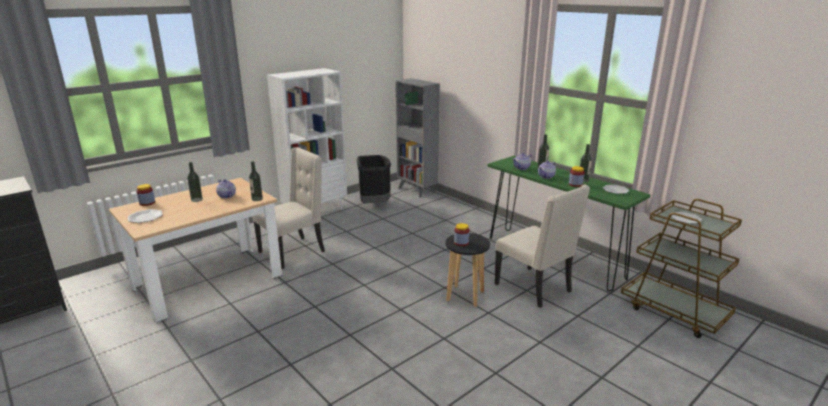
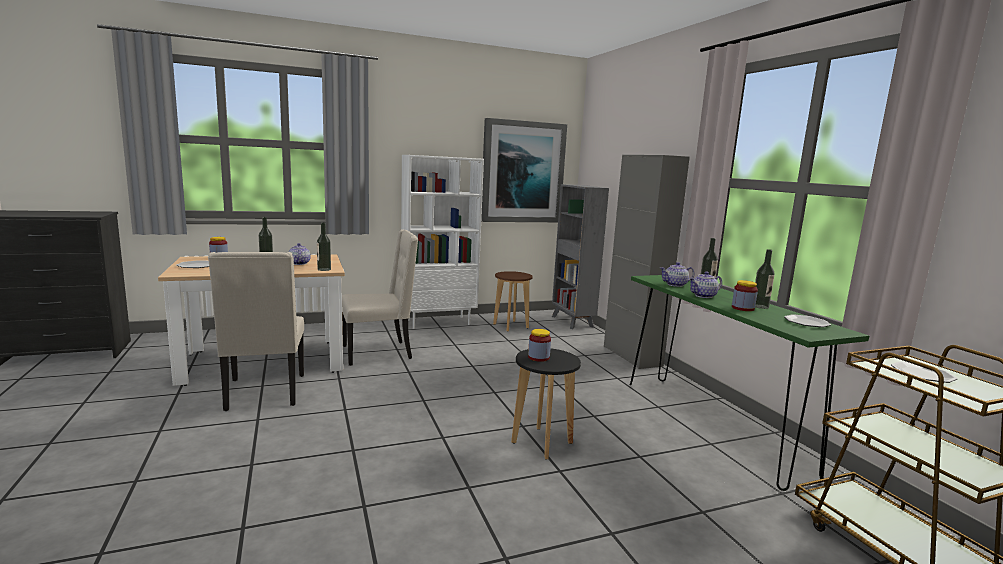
camera: 20 degrees right, 10 degrees down
black trash can [357,155,391,203] -> brown stool [493,271,533,332]
beige chair [495,184,590,308] -> beige chair moved to [208,252,304,411]
none -> picture [481,118,567,222]
none -> grey cabinet [604,155,690,369]

